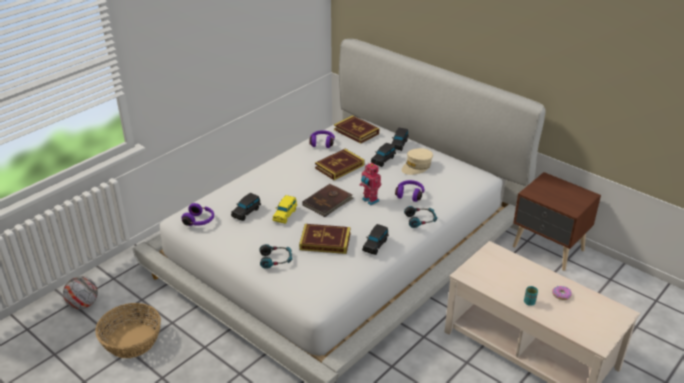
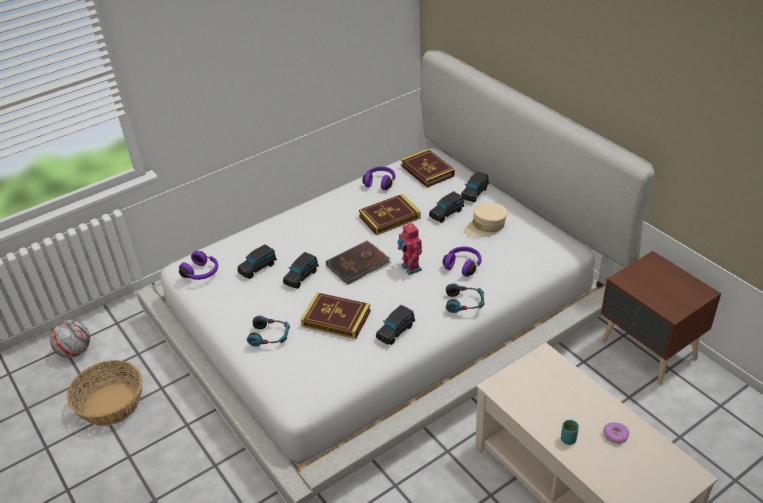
camera: 15 degrees right, 5 degrees up
yellow toy car [272,195,297,224] -> black toy car [283,252,319,289]

